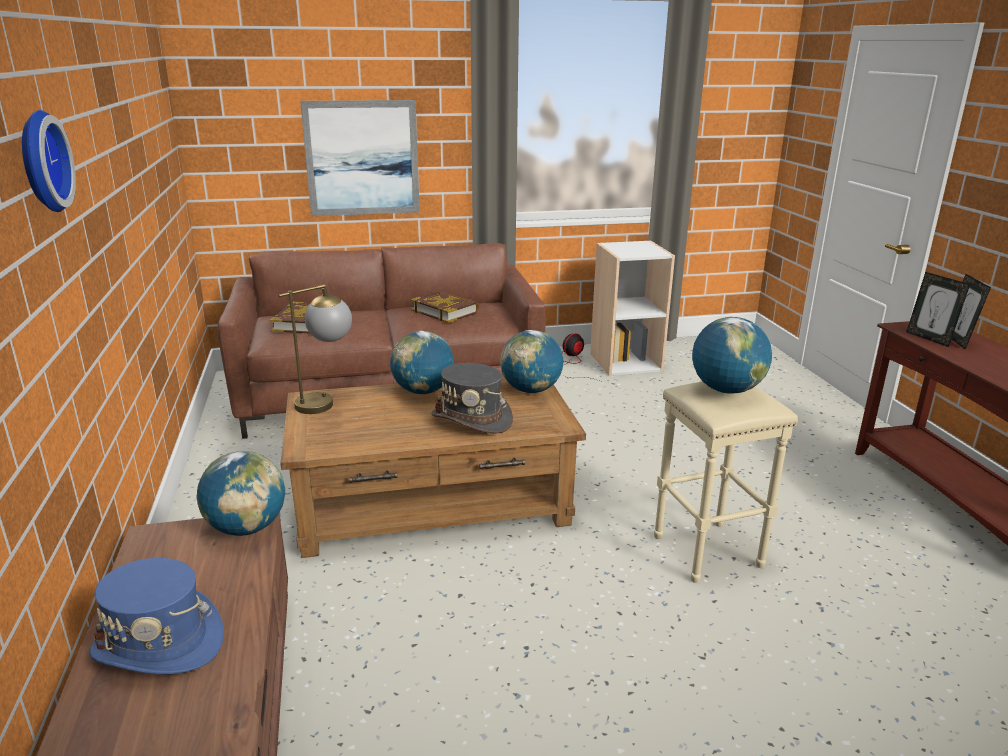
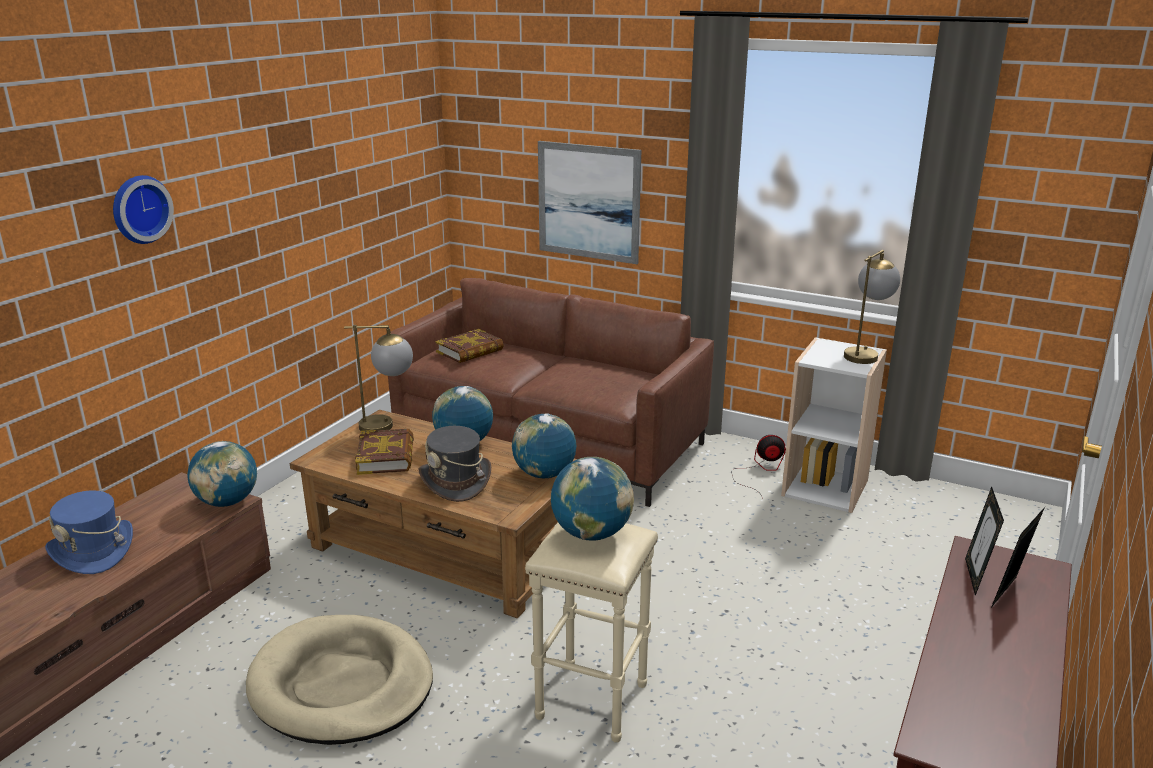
camera: 40 degrees right, 0 degrees up
book [411,291,479,323] -> book moved to [355,429,414,475]
none -> beige dog bed [246,615,433,745]
none -> table lamp [844,250,900,364]

